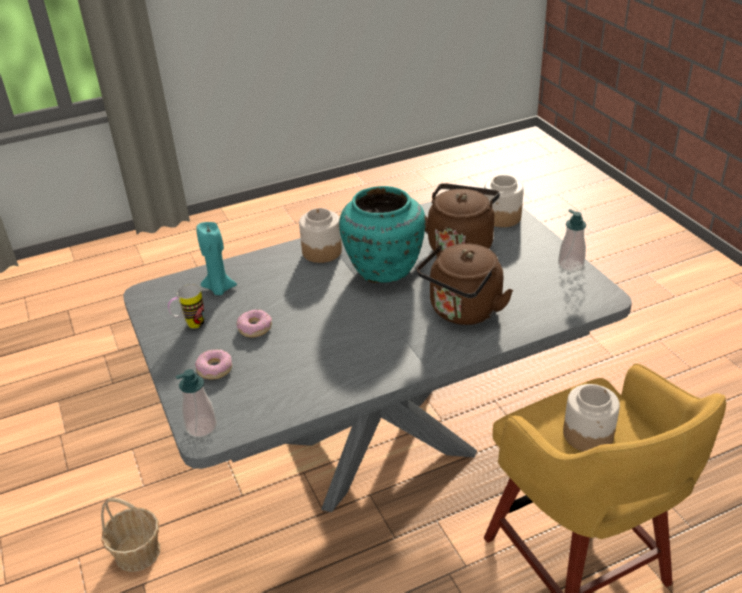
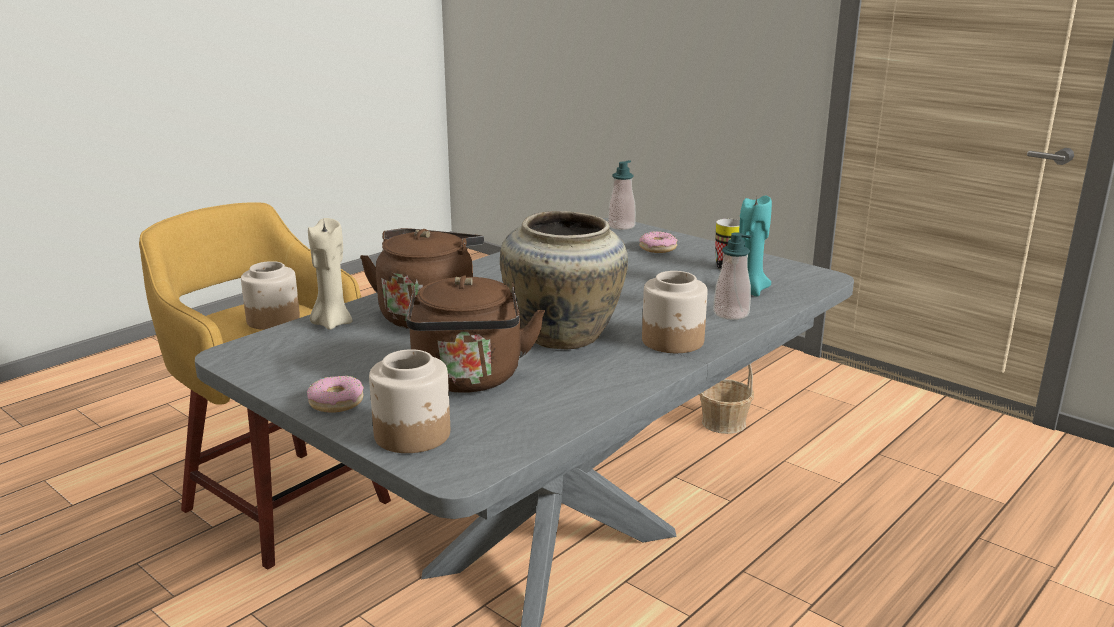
camera: 155 degrees right, 15 degrees down
donut [237,309,272,337] -> donut moved to [307,376,364,413]
turquoise vase [339,186,426,283] -> beige vase [500,211,628,349]
soap dispenser [558,209,586,272] -> soap dispenser moved to [713,232,752,320]
none -> beige candle [308,218,352,330]

